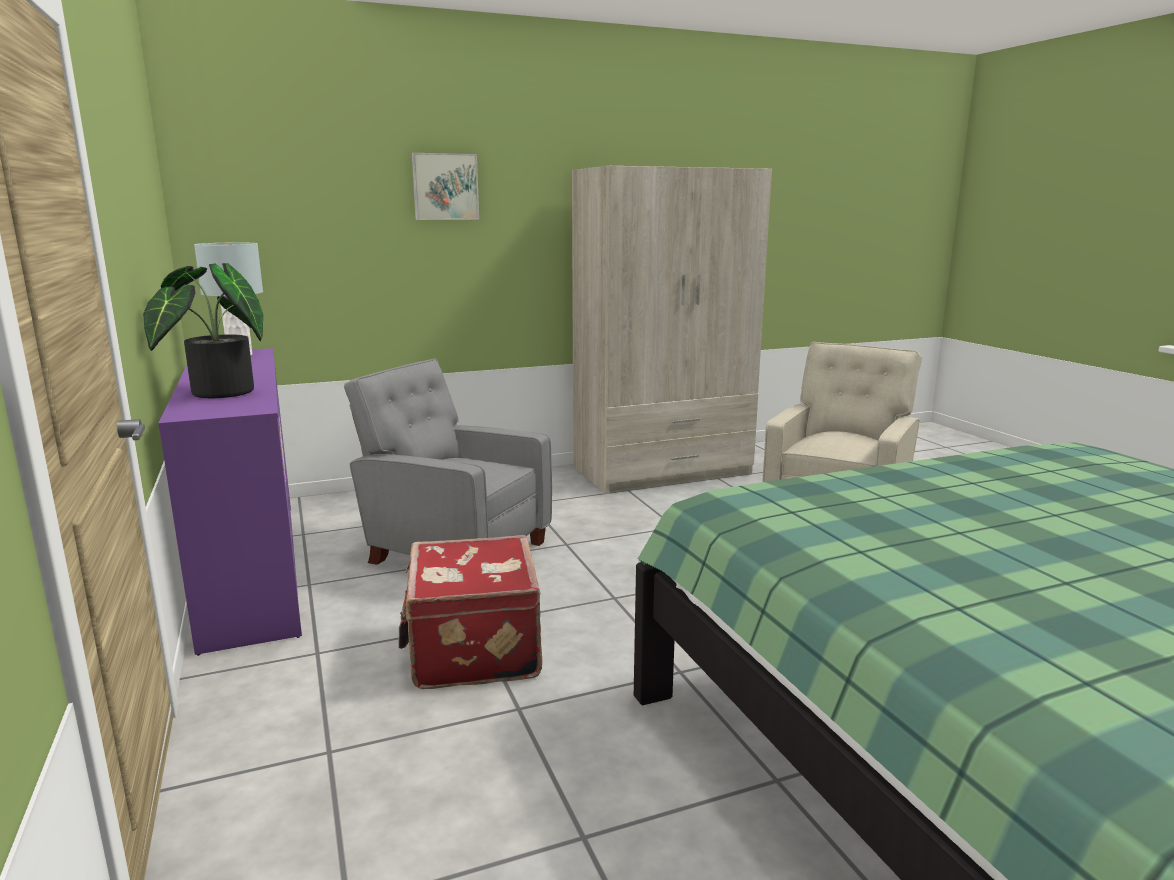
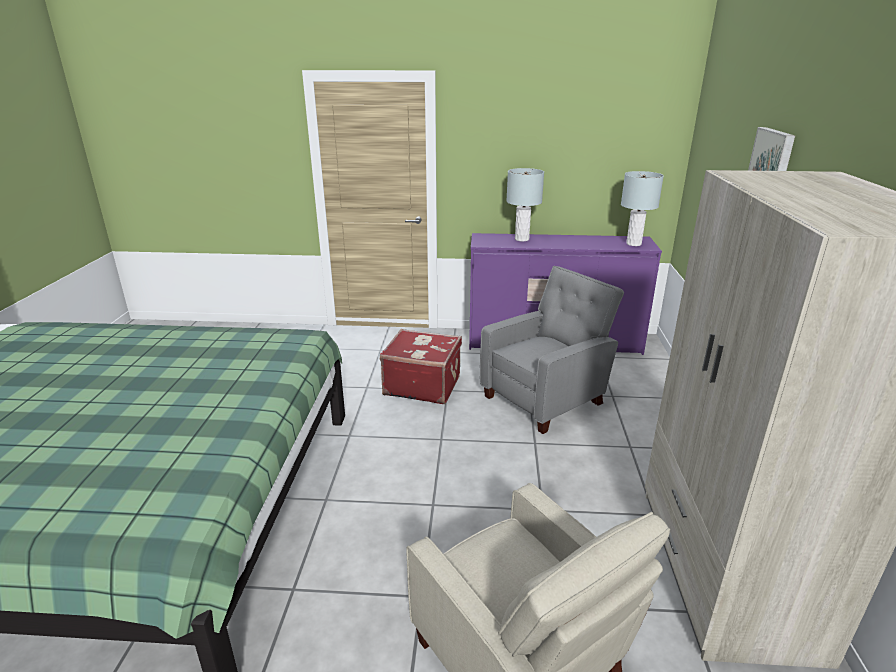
camera: 115 degrees right, 10 degrees up
potted plant [143,263,263,398] -> grey table lamp [506,168,544,241]

